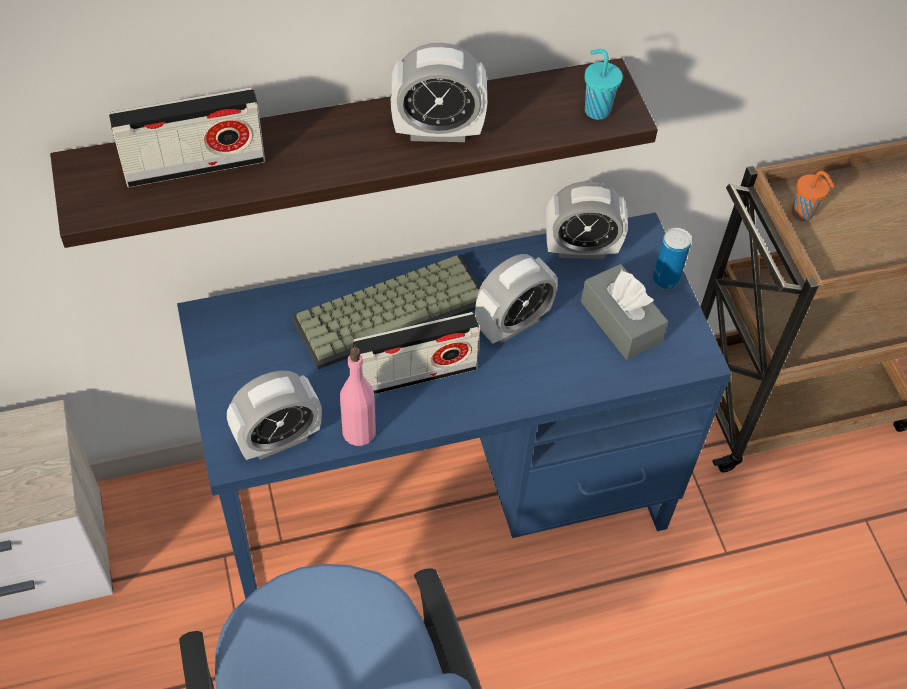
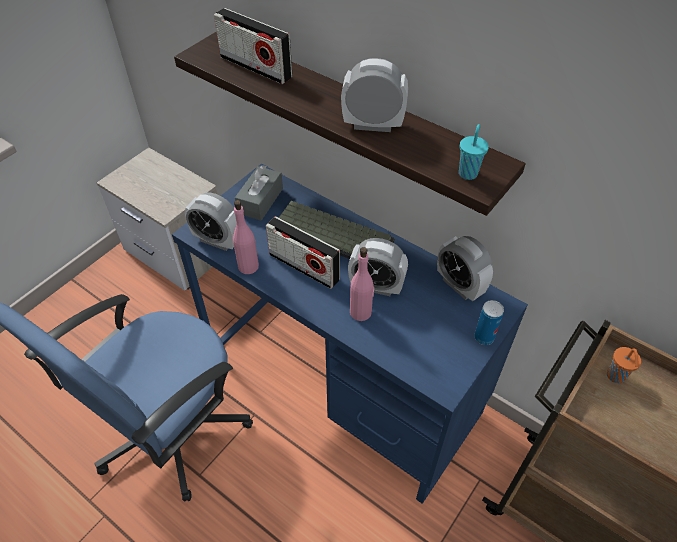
camera: 55 degrees right, 5 degrees down
alarm clock [391,43,487,142] -> alarm clock turned 135 degrees clockwise [341,58,408,132]
grey tissue box [581,264,668,360] -> grey tissue box moved to [235,165,283,221]
none -> pink bottle [350,247,374,321]

